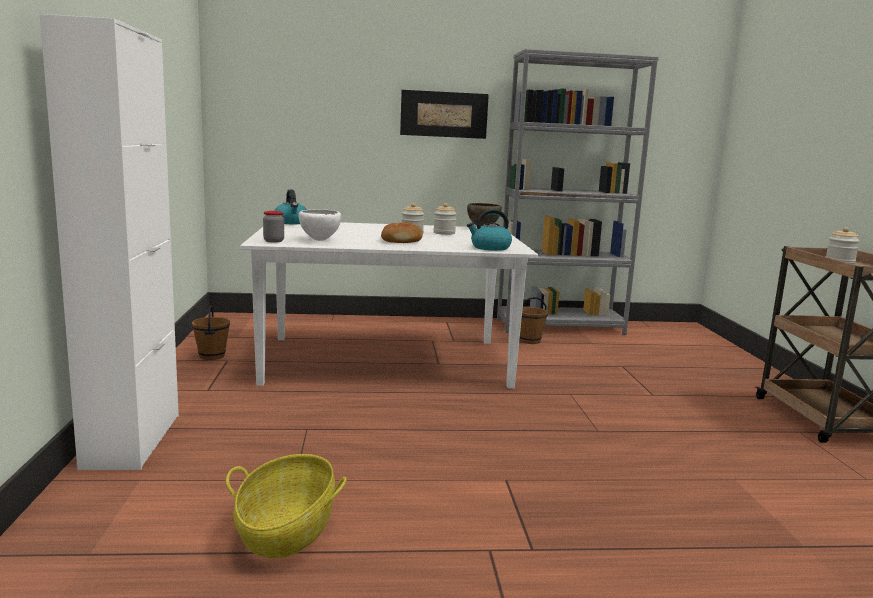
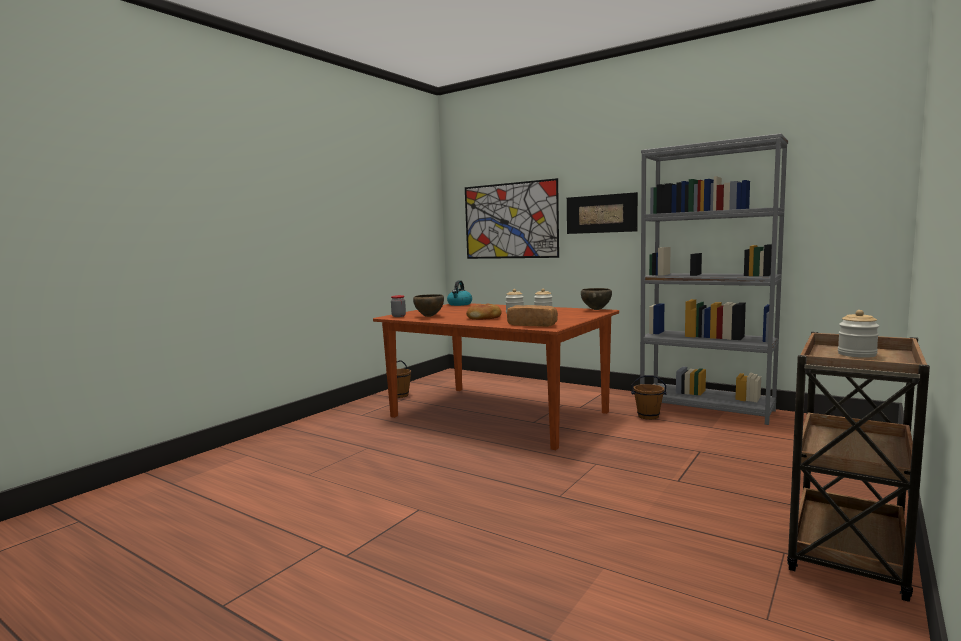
camera: 40 degrees right, 5 degrees down
white cabinet [40,14,179,470] -> none
basket [226,454,347,558] -> none
white dining table [240,222,538,389] -> brown dining table [373,303,619,450]
white bowl [299,210,341,241] -> brown bowl [413,294,444,317]
kettle [467,209,512,251] -> bread [507,305,558,327]
none -> picture [465,178,559,259]

